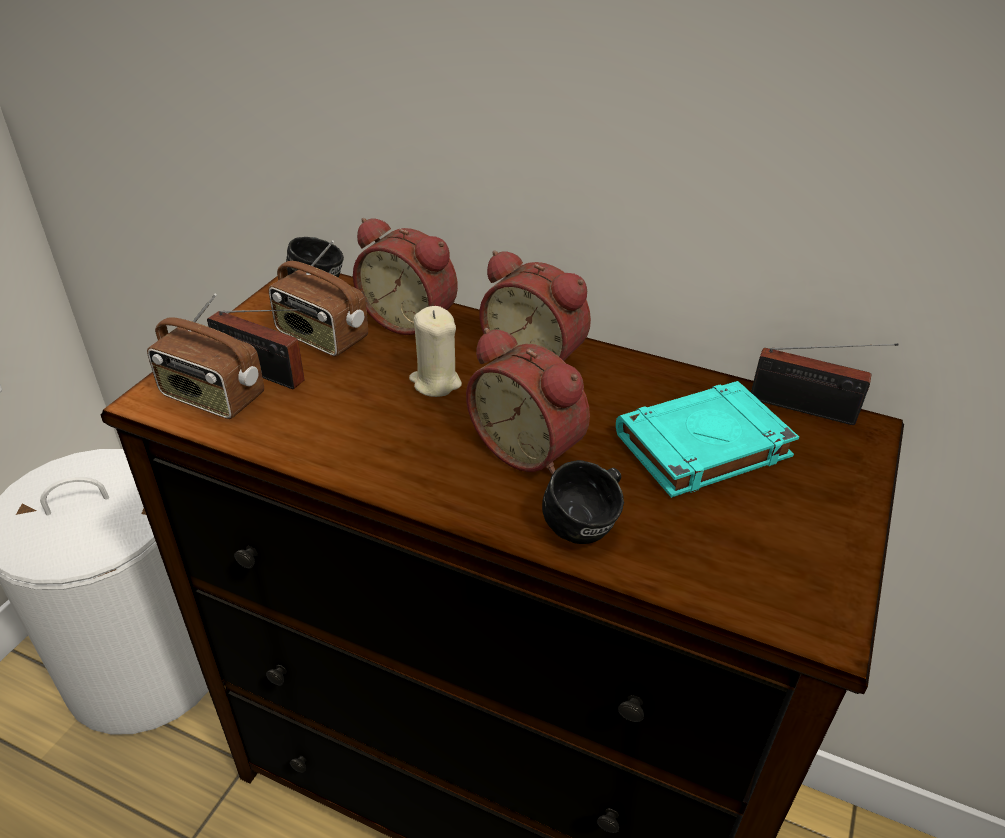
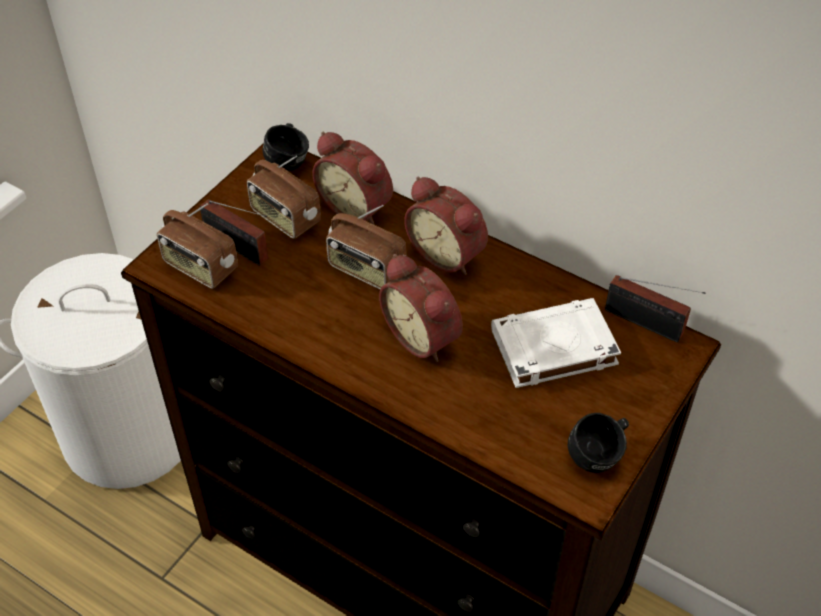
camera: 10 degrees right, 10 degrees up
beige candle [409,306,462,397] -> radio [326,205,406,289]
black mug [542,460,624,544] -> black mug moved to [568,413,629,473]
turquoise book [616,381,799,498] -> white book [491,298,621,388]

